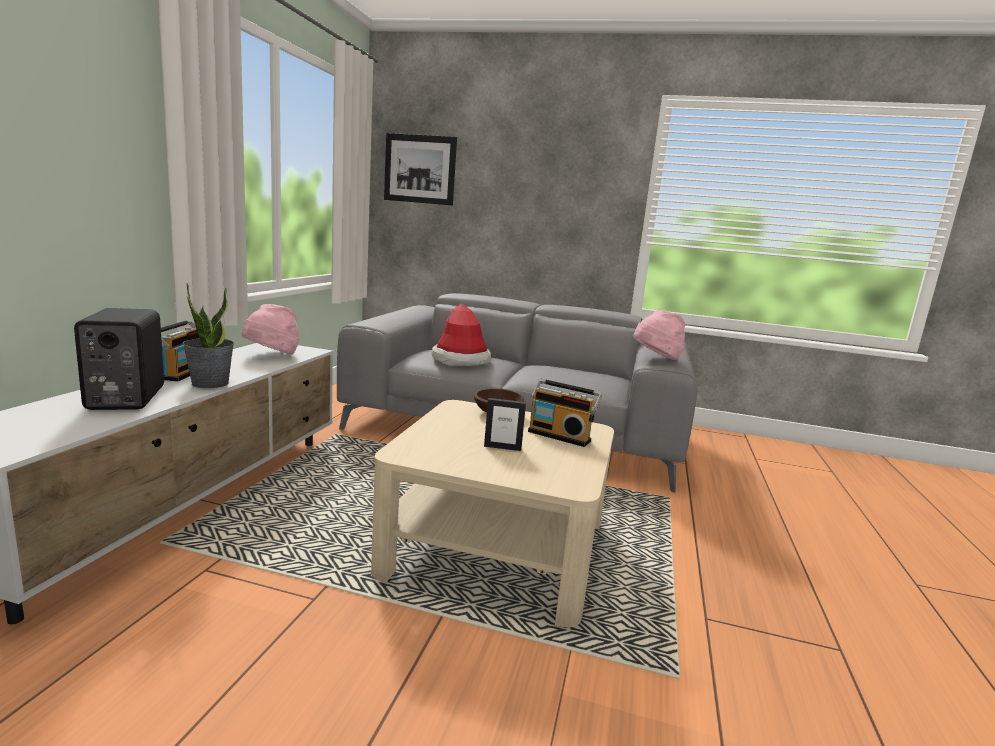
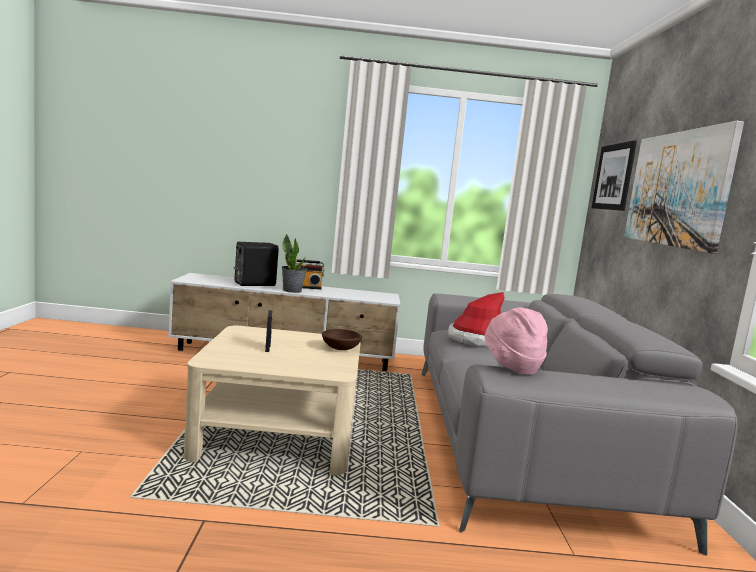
camera: 75 degrees right, 5 degrees down
pink hat [242,304,299,354] -> none
radio [528,379,602,447] -> none
none -> picture [624,121,744,254]

